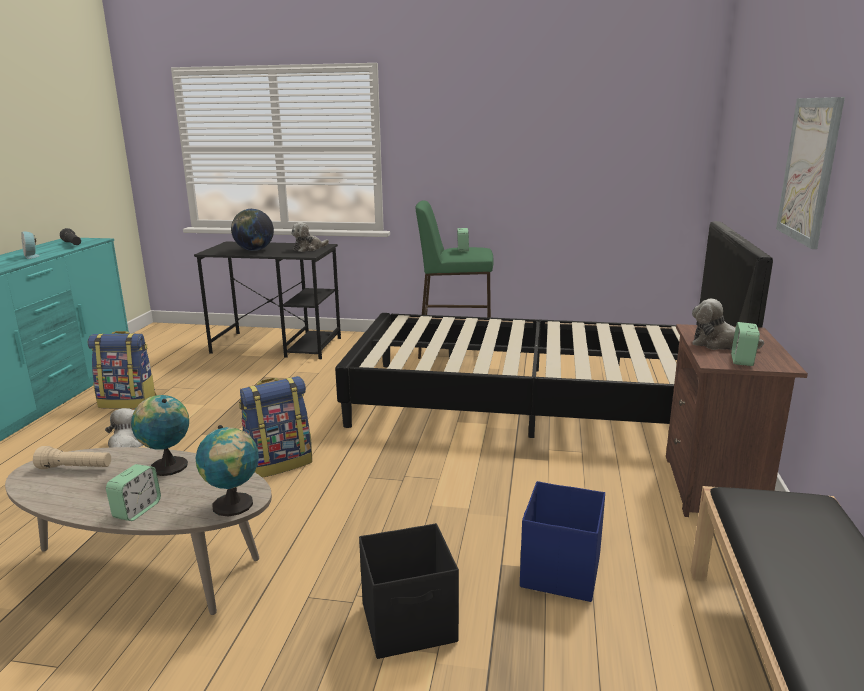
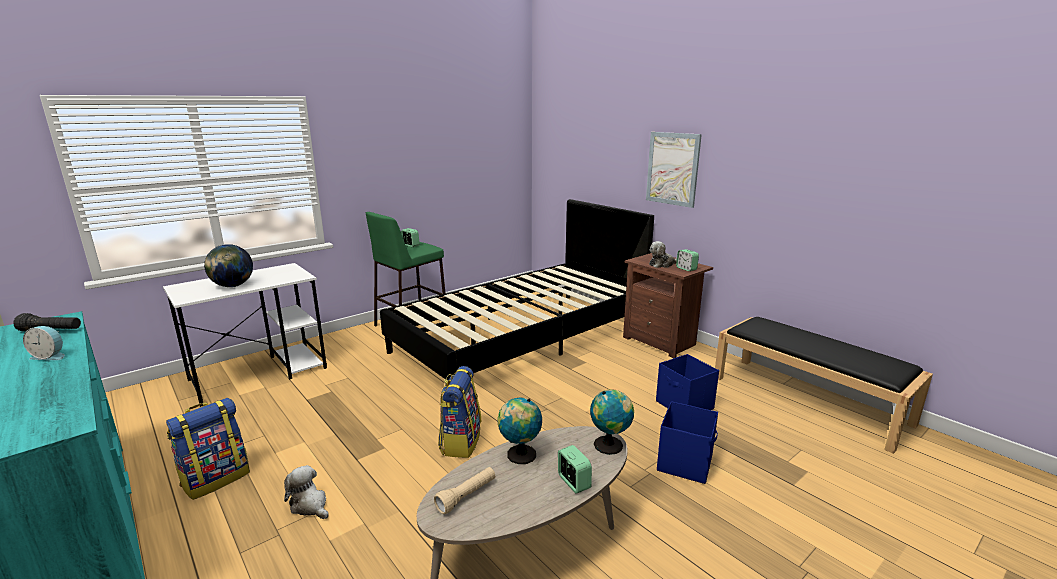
camera: 50 degrees left, 0 degrees up
black desk [194,241,341,359] -> white desk [163,263,327,407]
plush toy [291,222,329,252] -> none
black storage box [359,523,459,659] -> blue storage box [657,401,718,484]

